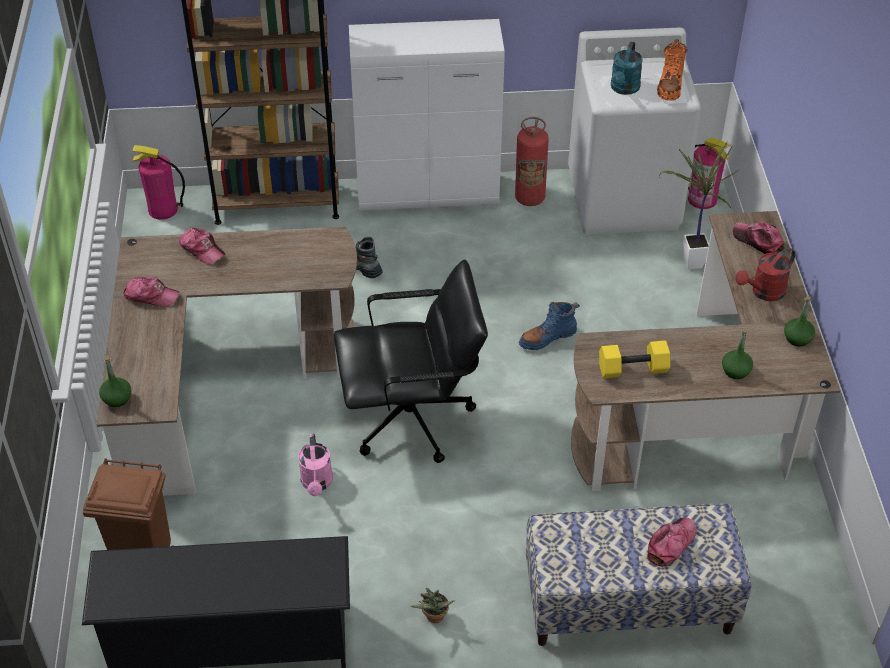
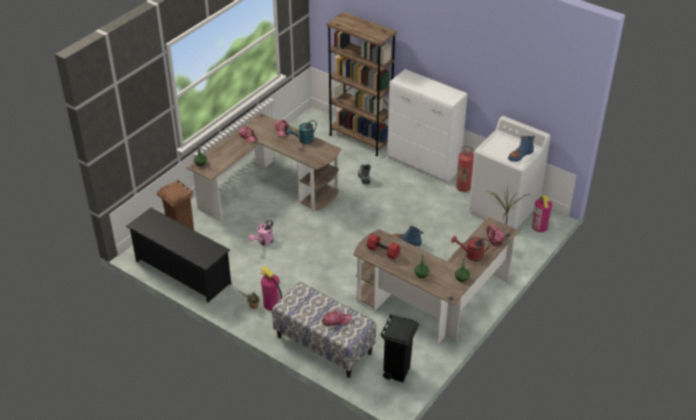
camera: 40 degrees right, 5 degrees down
fire extinguisher [132,145,185,220] -> fire extinguisher moved to [260,266,282,311]
black office chair [334,259,488,463] -> none
yellow dumbbell [599,340,670,378] -> red dumbbell [366,234,400,260]
turquoise watering can [611,41,643,95] -> turquoise watering can moved to [286,120,317,144]
orange boot [657,39,687,101] -> blue boot [508,135,535,162]
none -> black trash can [381,314,419,382]

